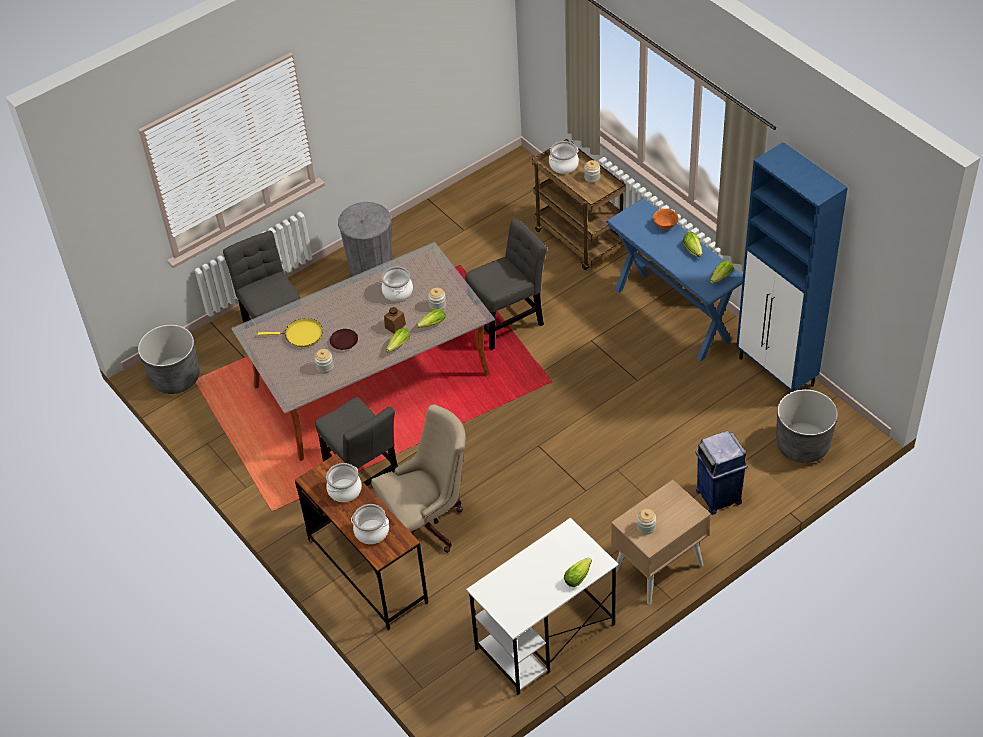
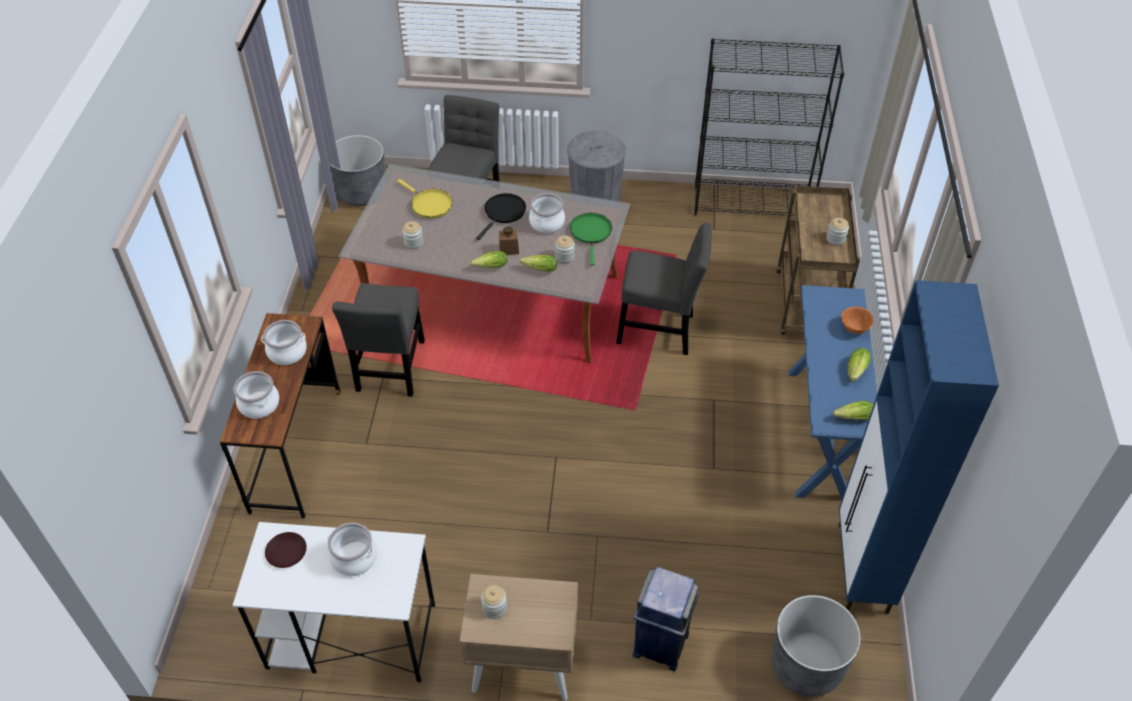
camera: 40 degrees right, 0 degrees up
brown plate [330,329,358,350] -> brown plate moved to [265,532,307,568]
beige office chair [371,404,466,553] -> none
cooking pot [549,141,579,174] -> cooking pot moved to [327,523,377,576]
lettuce [564,557,592,587] -> none
none -> black frying pan [476,193,526,240]
none -> green frying pan [570,213,612,266]
none -> black bookcase [694,39,844,216]

